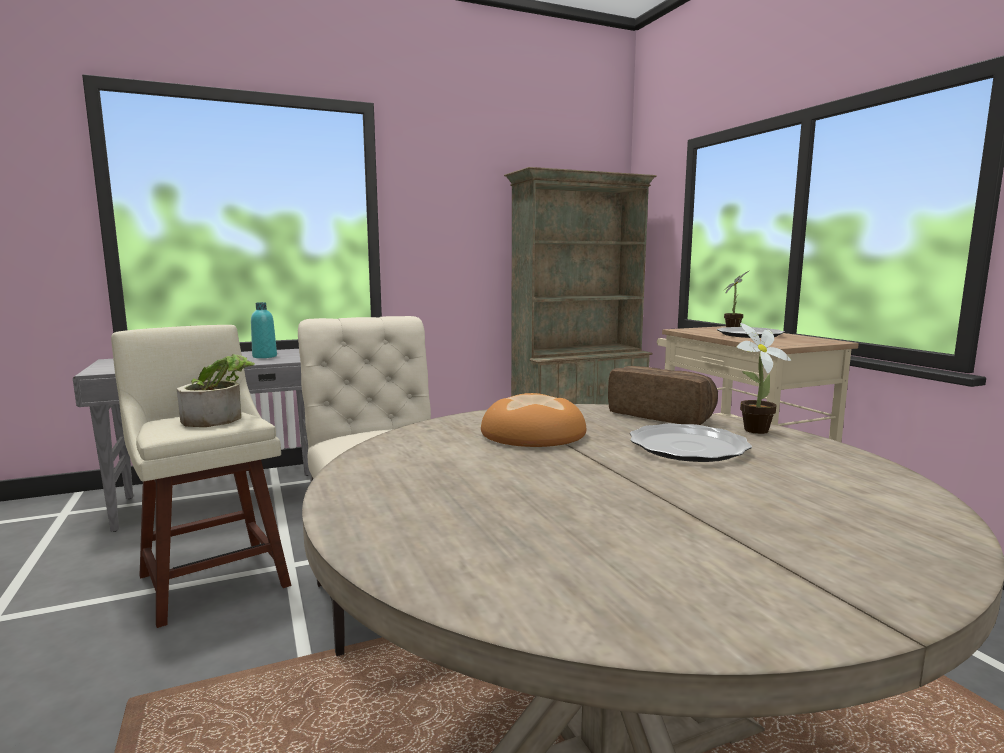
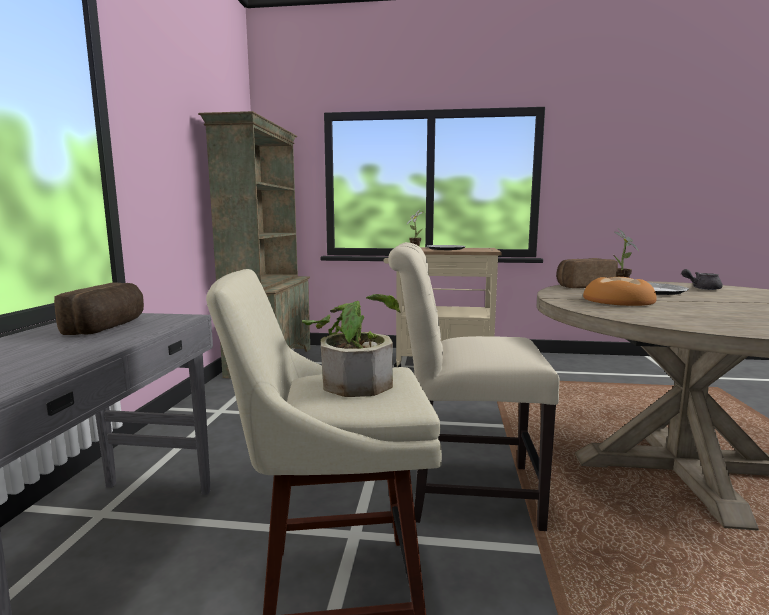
camera: 60 degrees left, 0 degrees up
turquoise bottle [251,302,277,358] -> bread [54,283,144,335]
none -> grey teapot [681,269,723,290]

